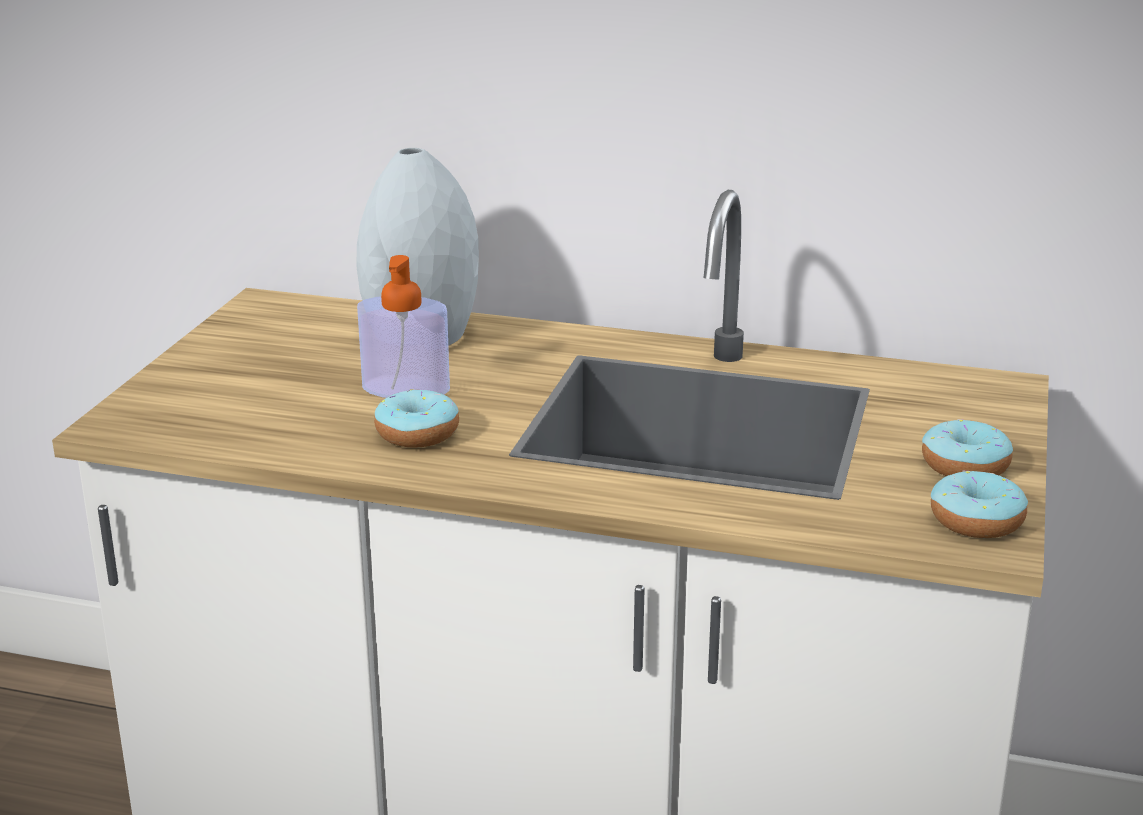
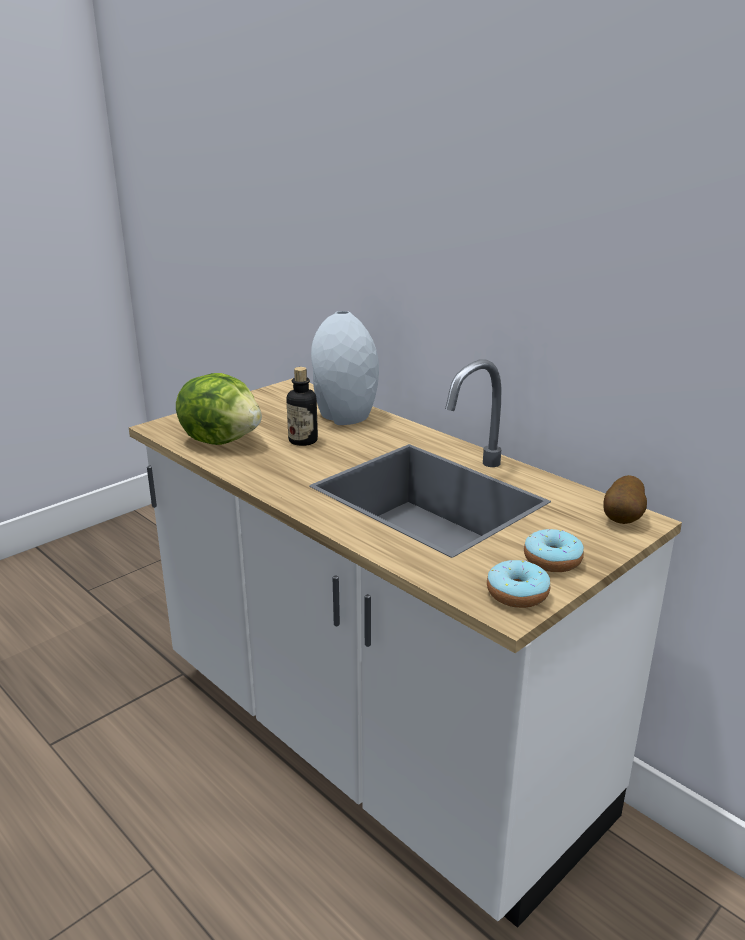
camera: 30 degrees right, 0 degrees up
soap dispenser [357,255,450,398] -> bottle [286,367,318,446]
donut [374,389,459,448] -> none
none -> lettuce [176,373,262,445]
none -> potato [604,475,647,524]

